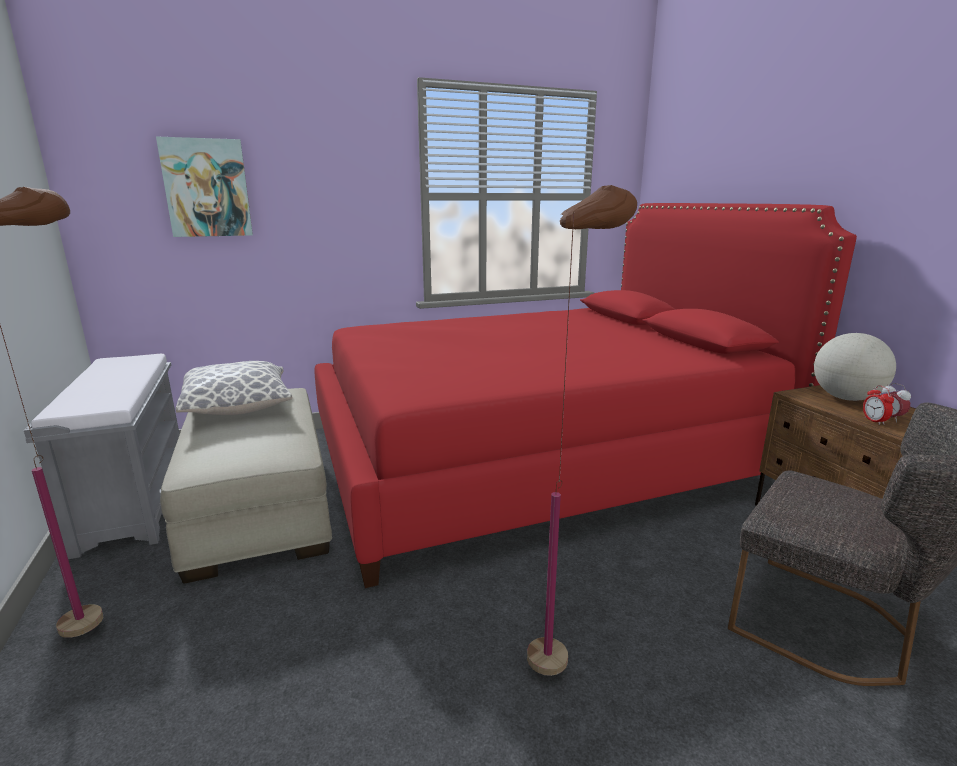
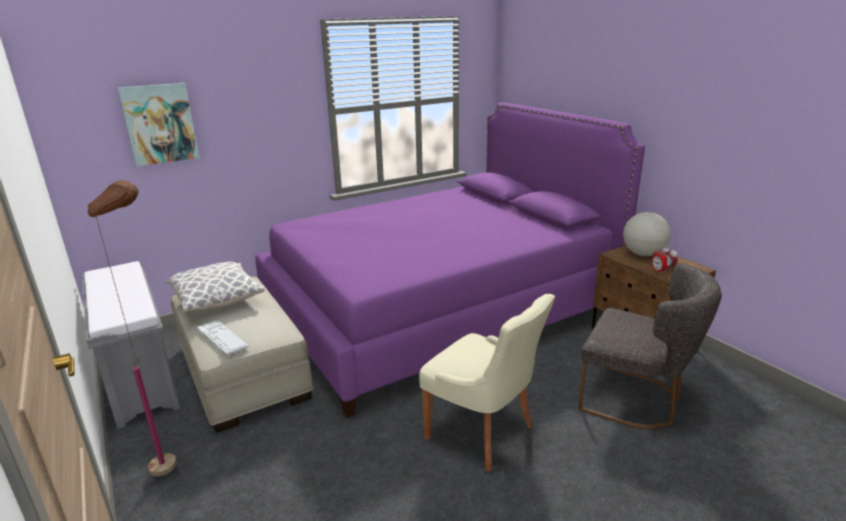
camera: 10 degrees left, 5 degrees up
red bed [315,203,857,588] -> purple bed [255,103,645,417]
brown floor lamp [527,185,637,676] -> beige chair [419,294,555,471]
none -> keyboard [197,320,249,355]

